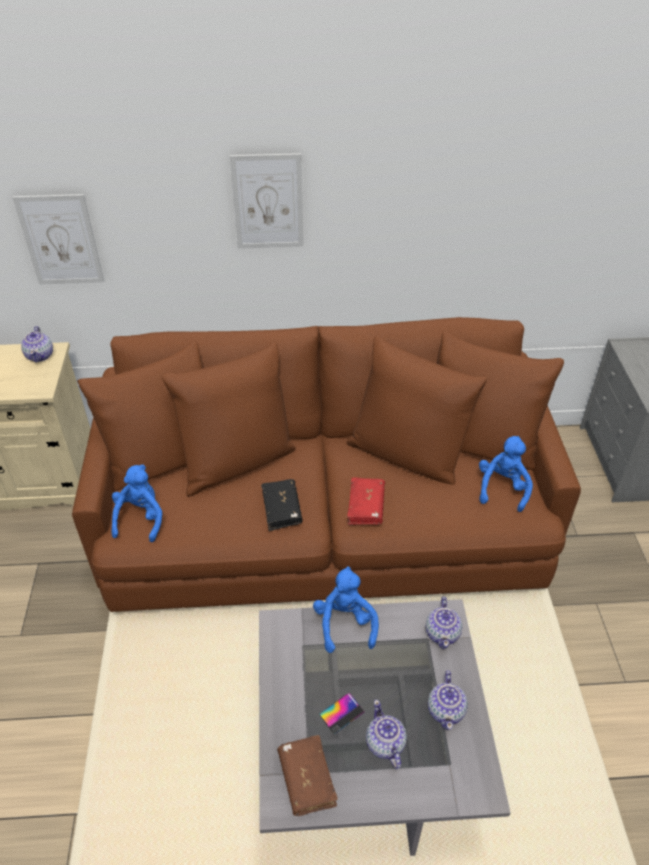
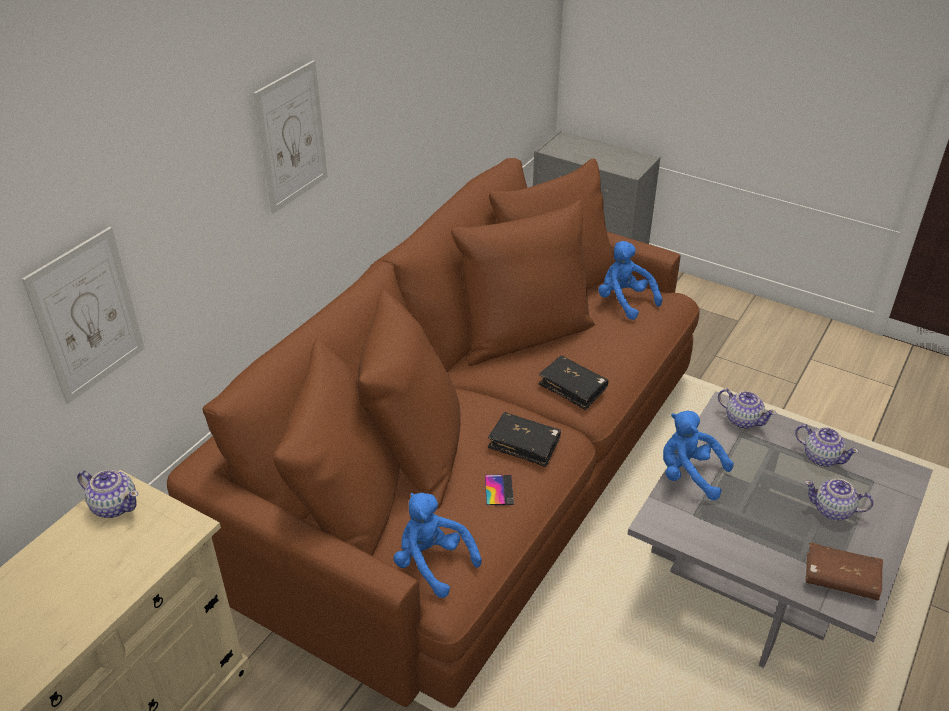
camera: 55 degrees left, 5 degrees down
phone [319,693,365,735] -> phone moved to [485,474,514,505]
red book [347,478,385,525] -> black book [539,356,608,410]

